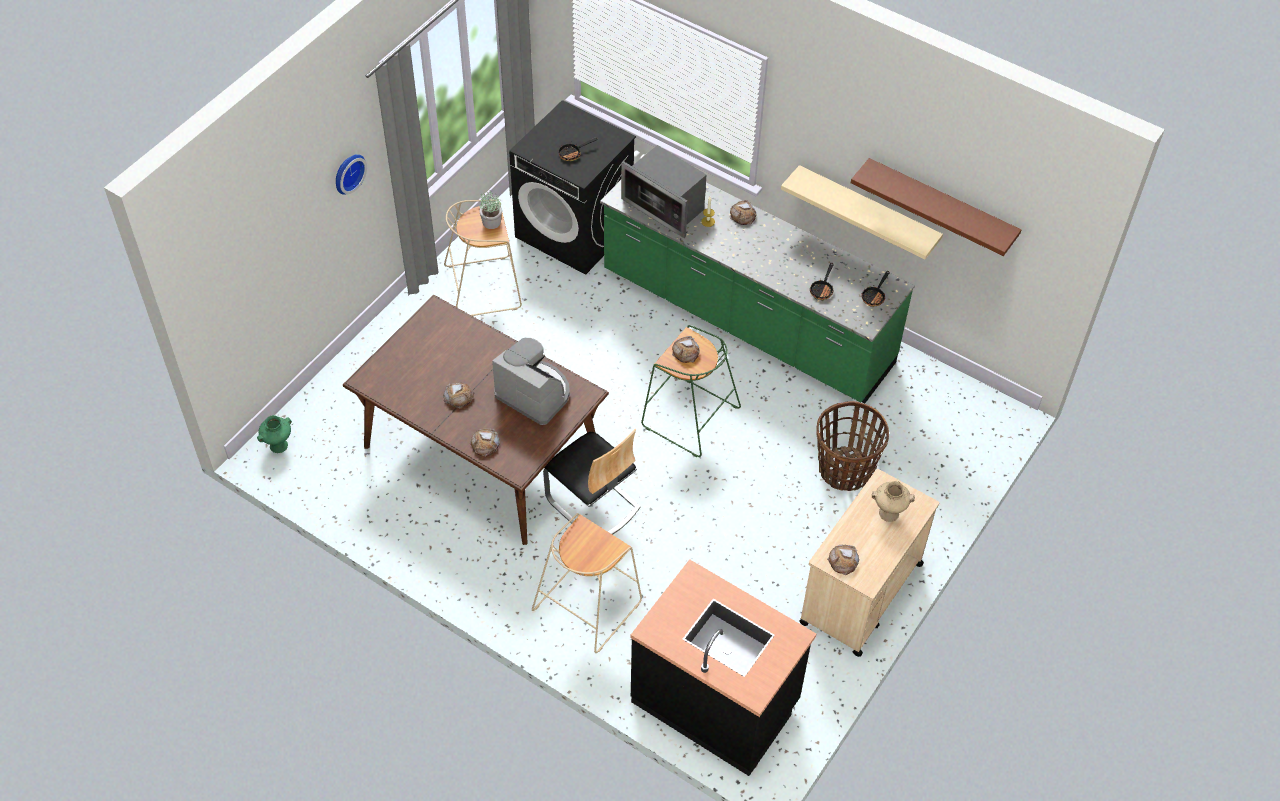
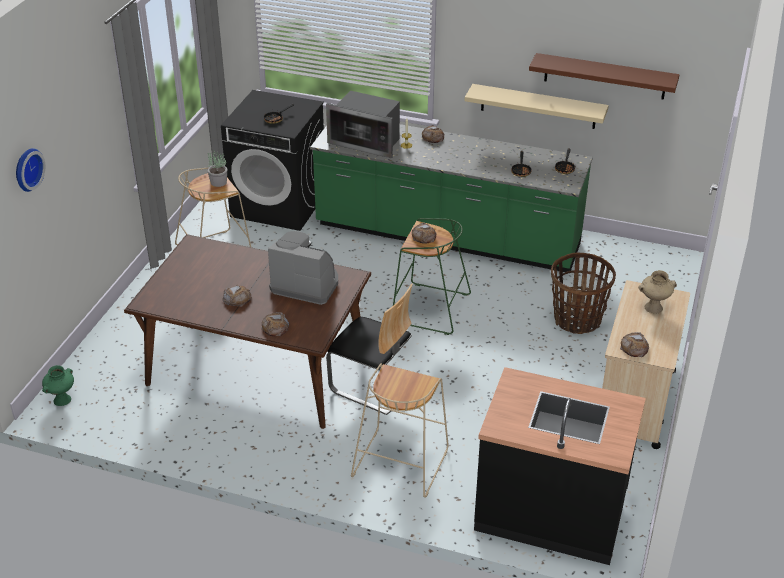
camera: 15 degrees left, 15 degrees down
wall clock [336,154,367,195] -> wall clock moved to [16,148,45,192]

